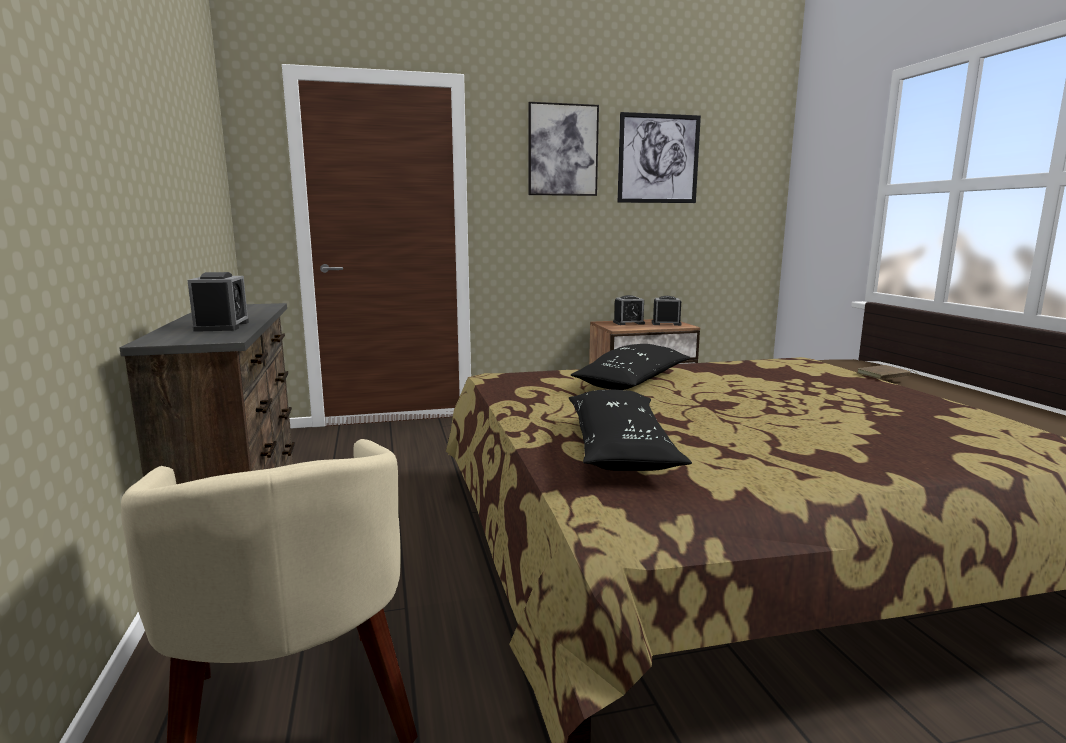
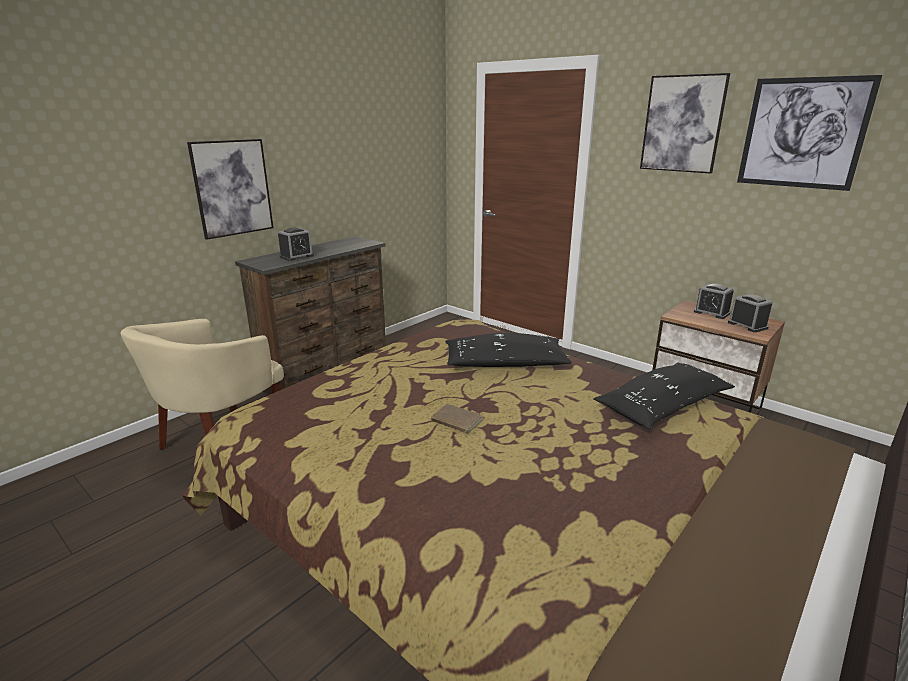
camera: 55 degrees right, 10 degrees up
black pillow [569,389,692,471] -> black pillow moved to [593,363,735,429]
brown book [857,365,918,379] -> brown book moved to [431,404,483,434]
none -> picture [187,139,273,240]

